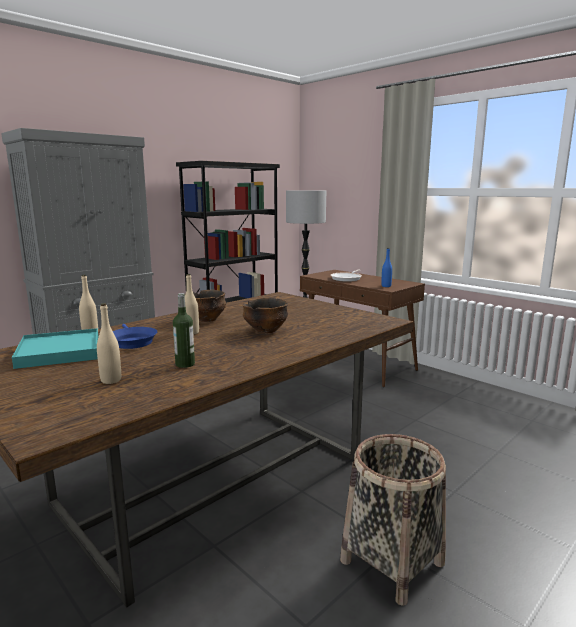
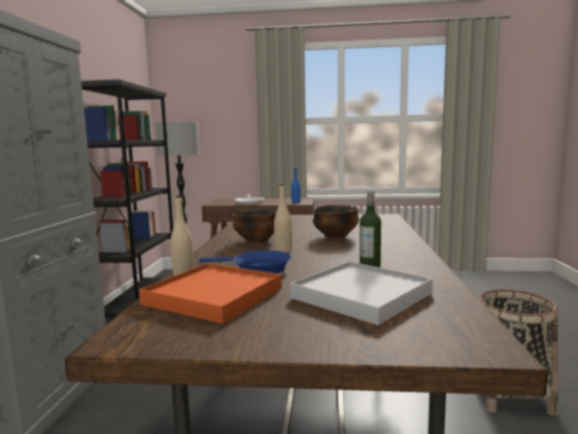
camera: 40 degrees left, 5 degrees down
turquoise tray [12,328,99,369] -> orange tray [139,263,282,324]
beige bottle [97,303,121,384] -> white tray [290,261,433,325]

